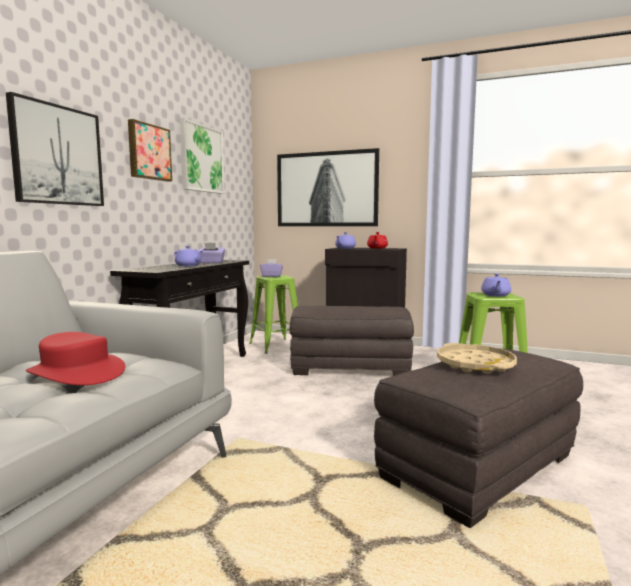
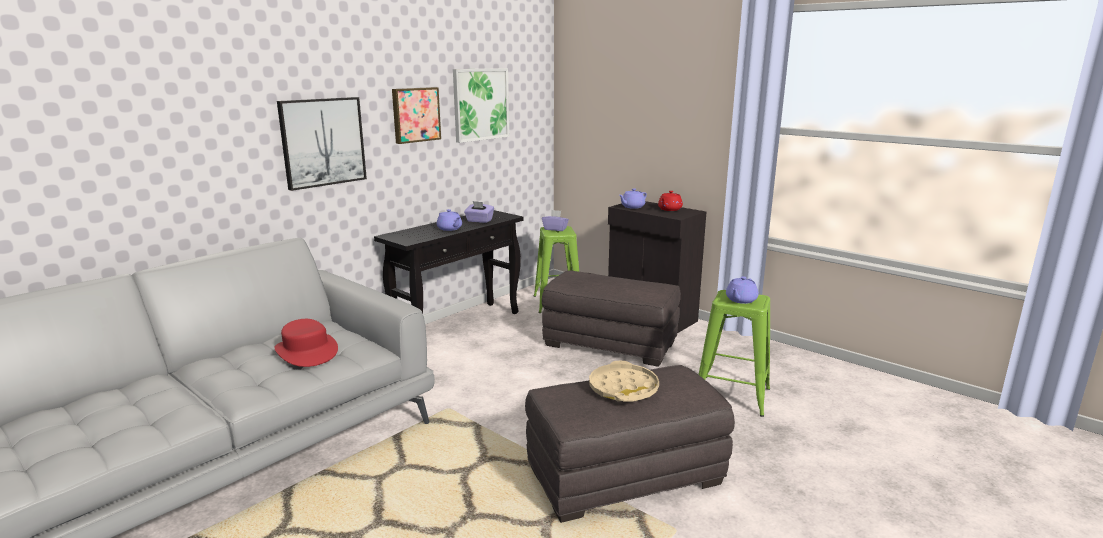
camera: 20 degrees right, 10 degrees up
picture [277,148,379,226] -> none

